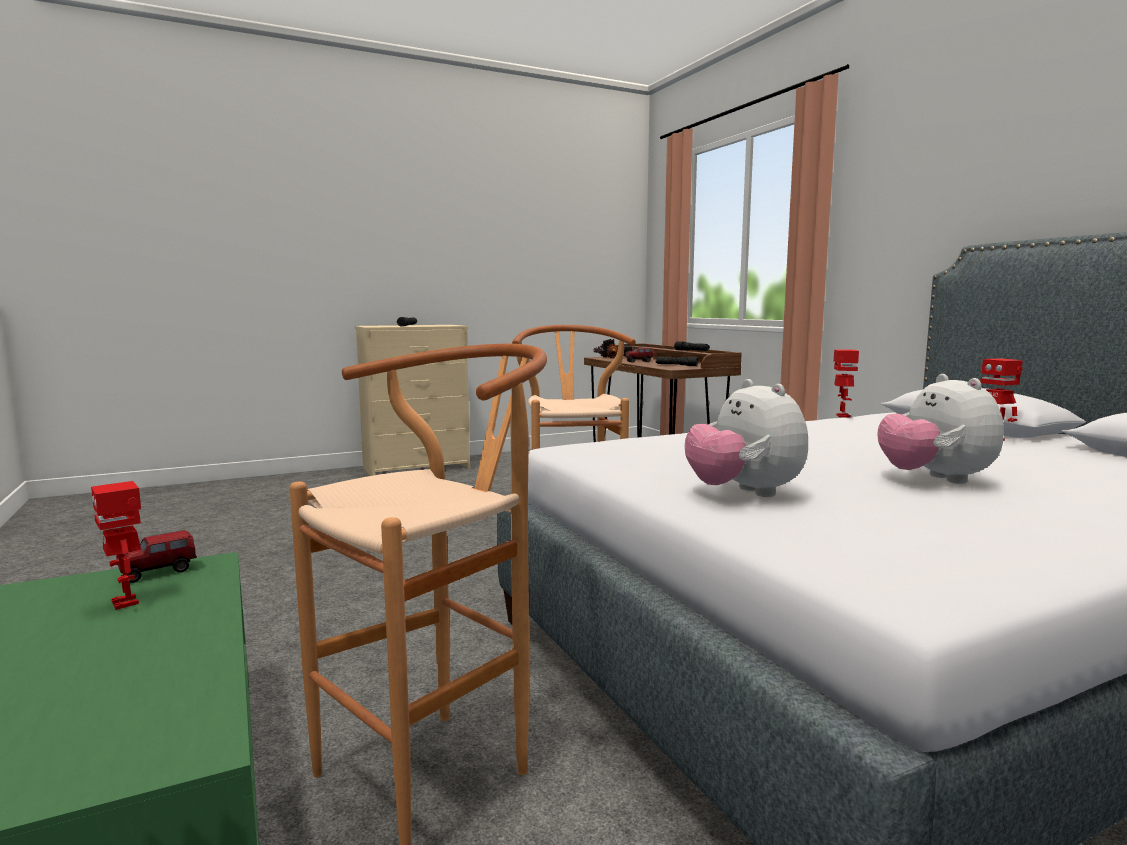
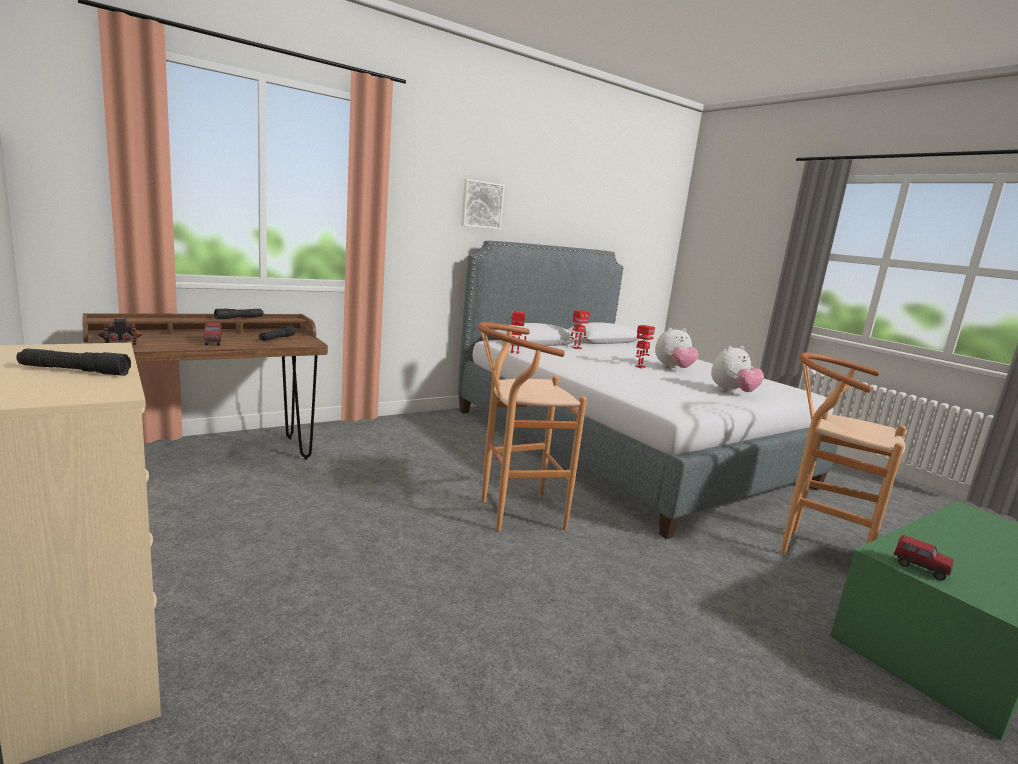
camera: 100 degrees left, 5 degrees up
toy robot [91,481,141,610] -> toy robot moved to [635,325,655,368]
none -> picture [461,179,505,230]

